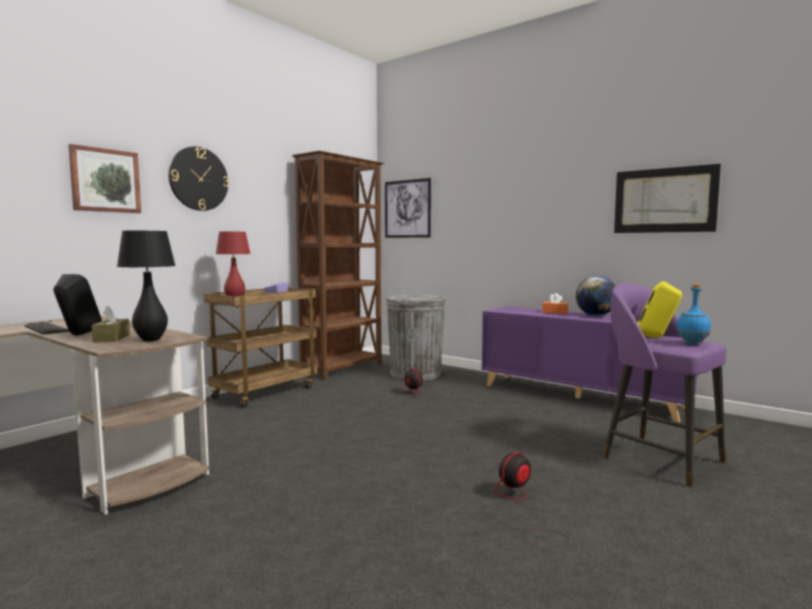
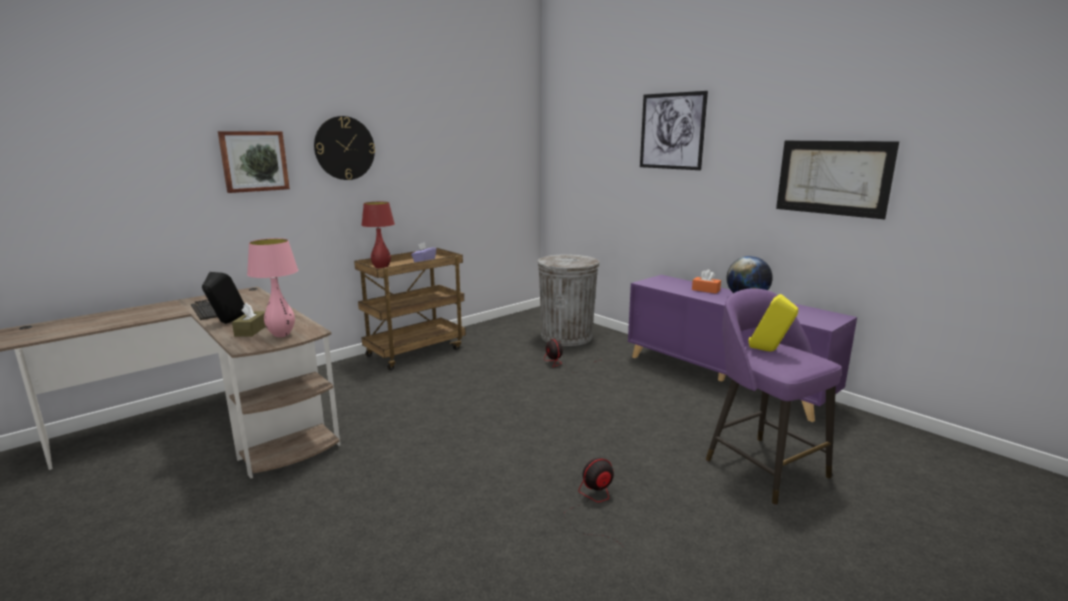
camera: 10 degrees right, 10 degrees up
black table lamp [117,231,176,341] -> pink table lamp [247,238,298,337]
brown bookcase [292,151,384,380] -> none
picture [385,178,431,238] -> picture moved to [640,91,708,170]
blue bottle [676,284,711,345] -> none

